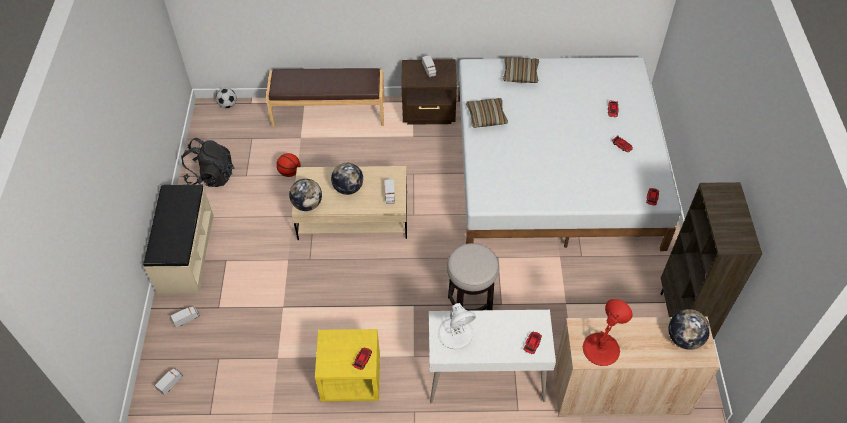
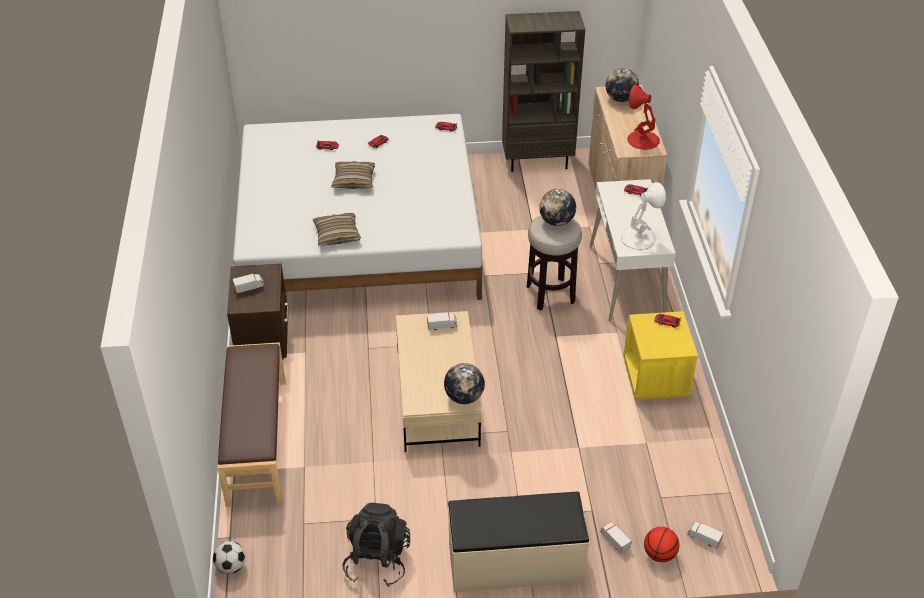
camera: 95 degrees left, 10 degrees down
basketball [276,153,300,177] -> basketball moved to [644,527,679,562]
globe [331,163,363,195] -> globe moved to [539,189,576,226]
pillow [503,57,539,83] -> pillow moved to [331,161,375,189]

